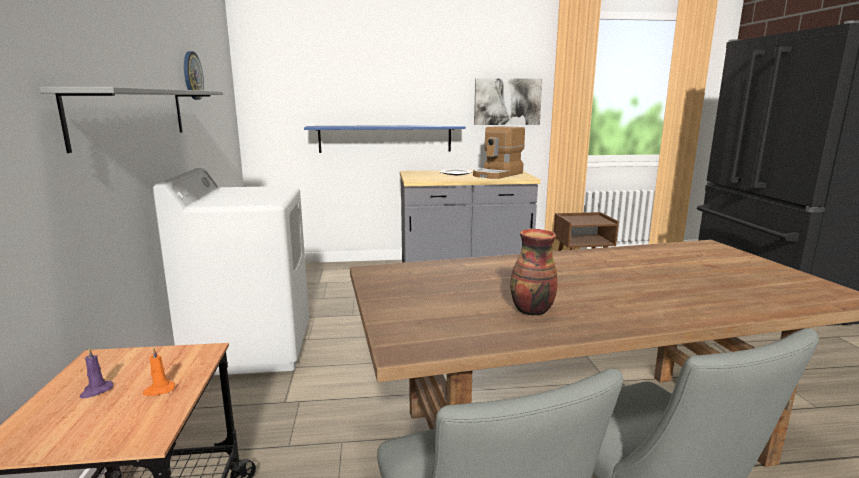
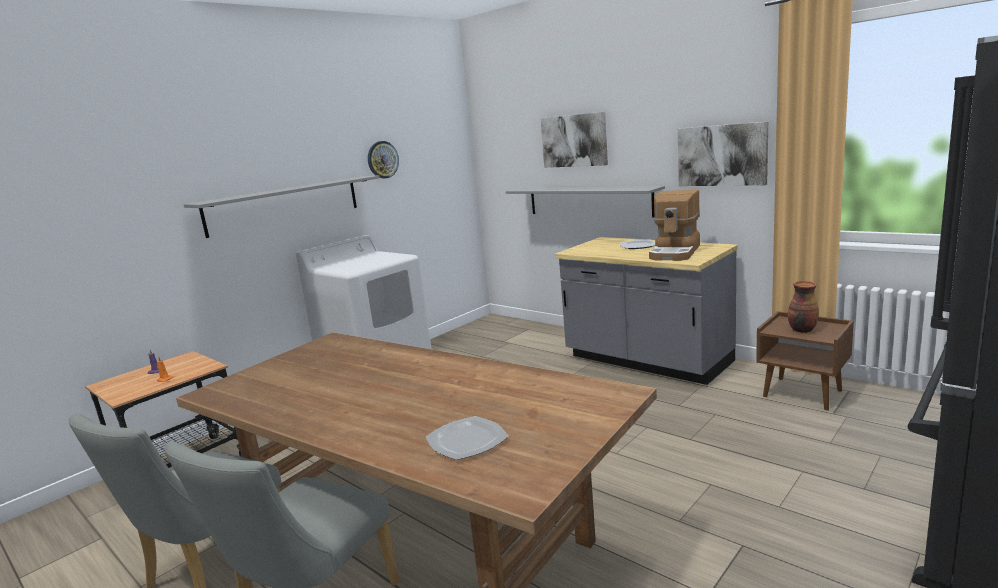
camera: 50 degrees right, 0 degrees up
blue shelf [304,125,465,153] -> grey shelf [506,186,665,217]
coffee machine [473,126,525,179] -> coffee machine turned 60 degrees counterclockwise [649,190,700,261]
vase [510,229,558,316] -> vase moved to [788,281,819,333]
none -> plate [426,416,508,460]
none -> picture [540,112,608,168]

